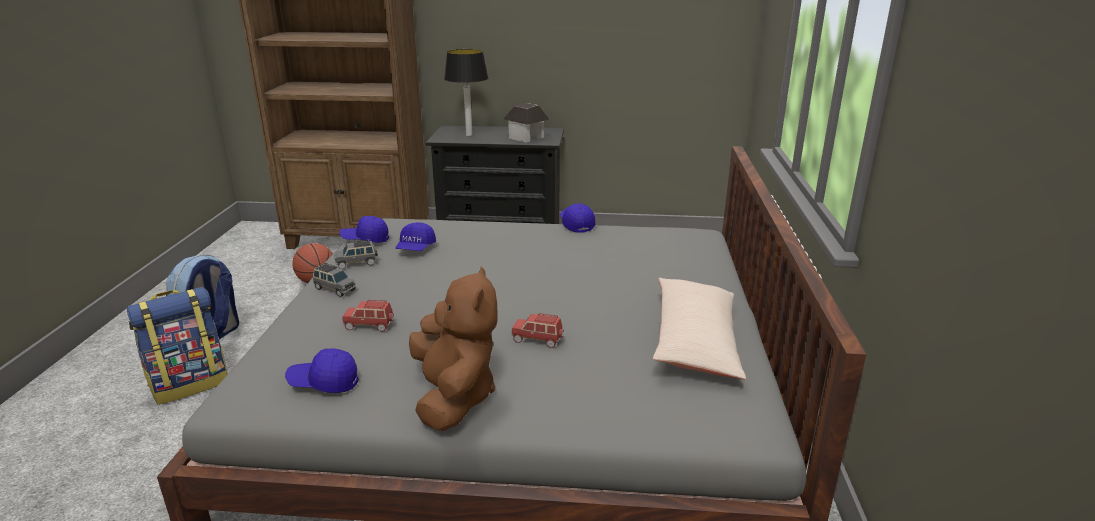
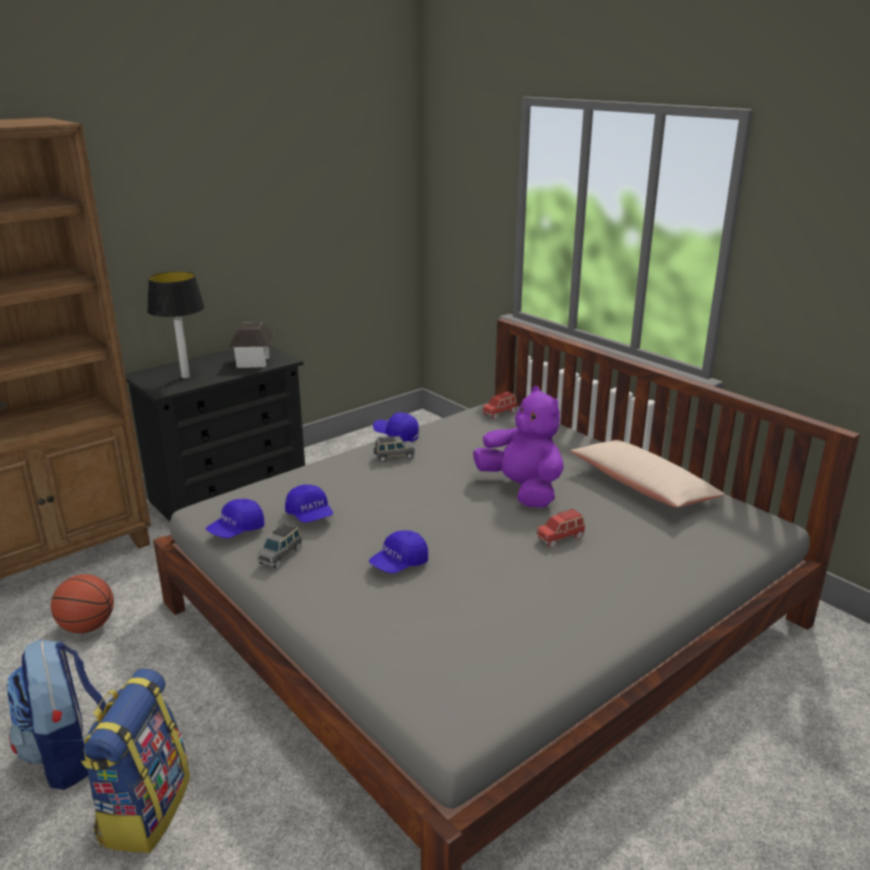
camera: 45 degrees left, 0 degrees up
blue cap [285,349,359,393] -> blue cap moved to [369,530,428,574]
grey toy car [313,263,356,297] -> grey toy car moved to [373,436,415,463]
red toy car [342,300,394,332] -> red toy car moved to [483,391,517,419]
brown plush toy [409,267,498,431] -> none
none -> purple plush toy [473,386,564,508]

